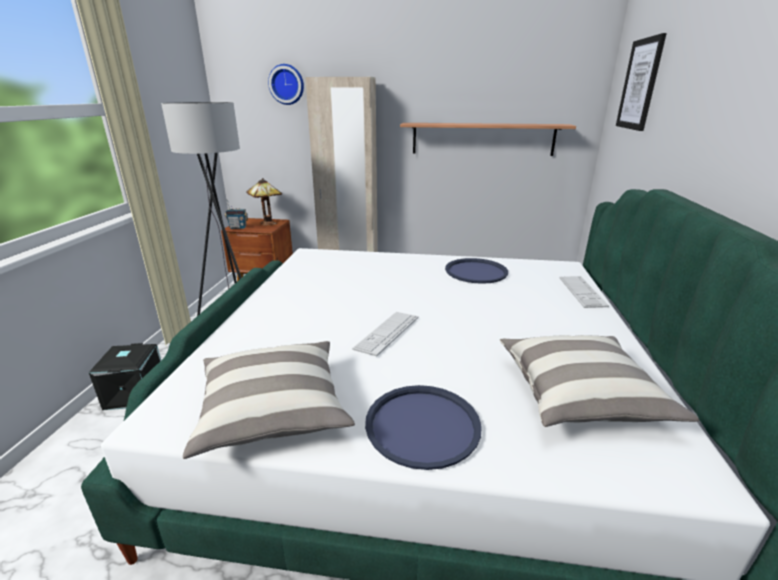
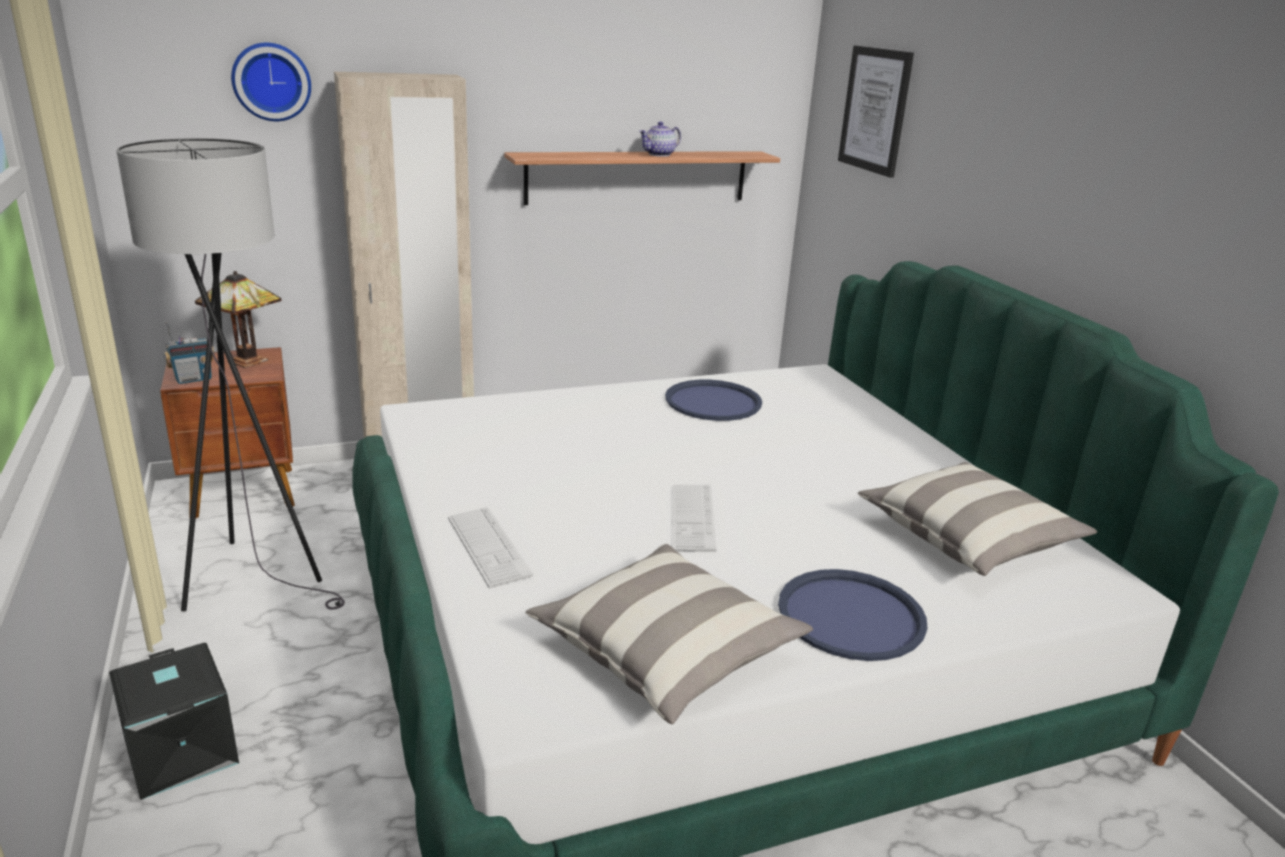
camera: 30 degrees left, 0 degrees up
keyboard [560,276,609,308] -> keyboard moved to [448,507,533,589]
none -> teapot [639,121,681,157]

